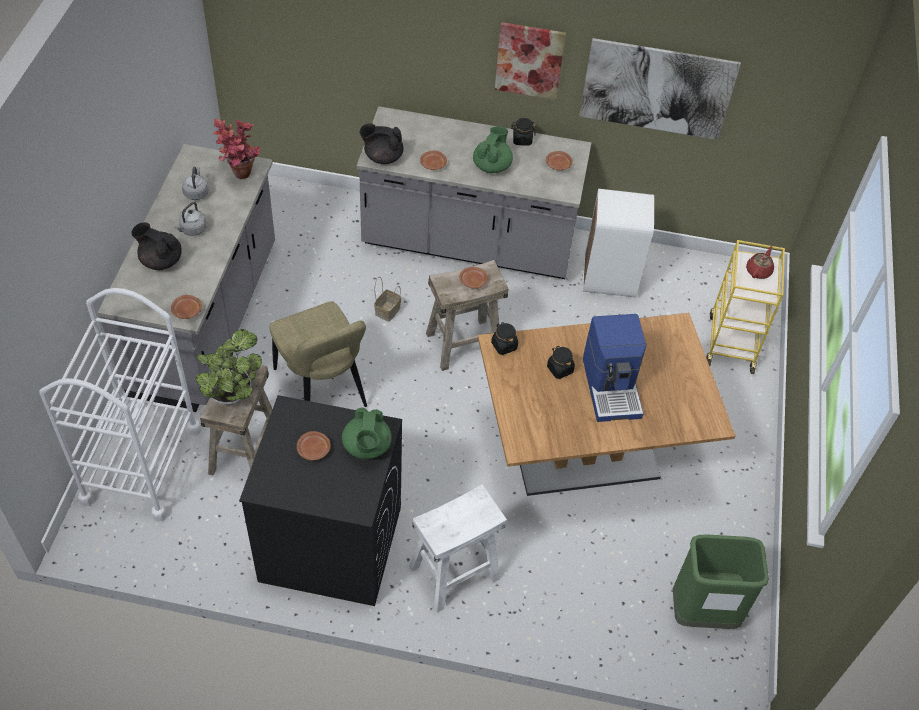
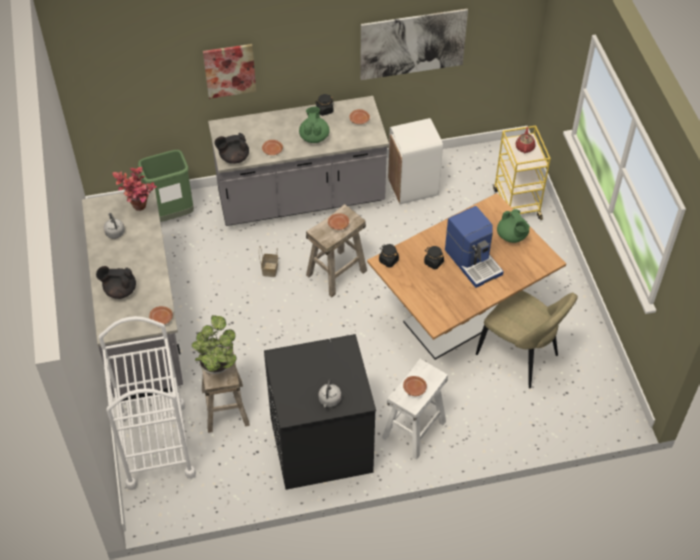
camera: 20 degrees left, 0 degrees up
grey kettle [175,202,207,236] -> grey kettle moved to [319,379,341,407]
beige chair [269,301,367,407] -> beige chair moved to [476,290,578,389]
brown plate [297,431,331,460] -> brown plate moved to [403,376,427,396]
green teapot [342,407,392,459] -> green teapot moved to [497,209,530,243]
picture [495,22,566,100] -> picture moved to [203,44,256,99]
green trash can [673,535,769,629] -> green trash can moved to [138,150,194,222]

